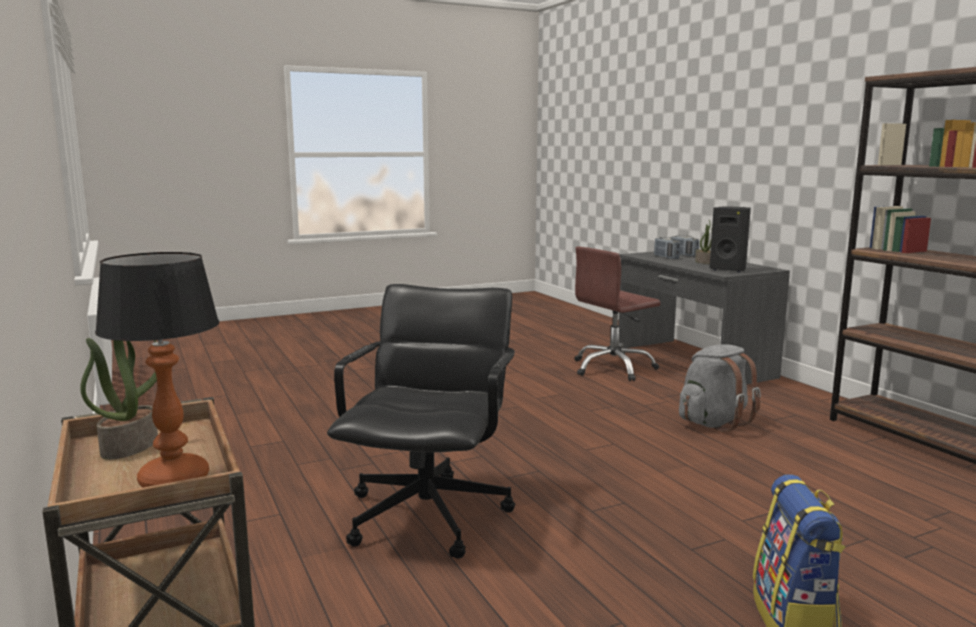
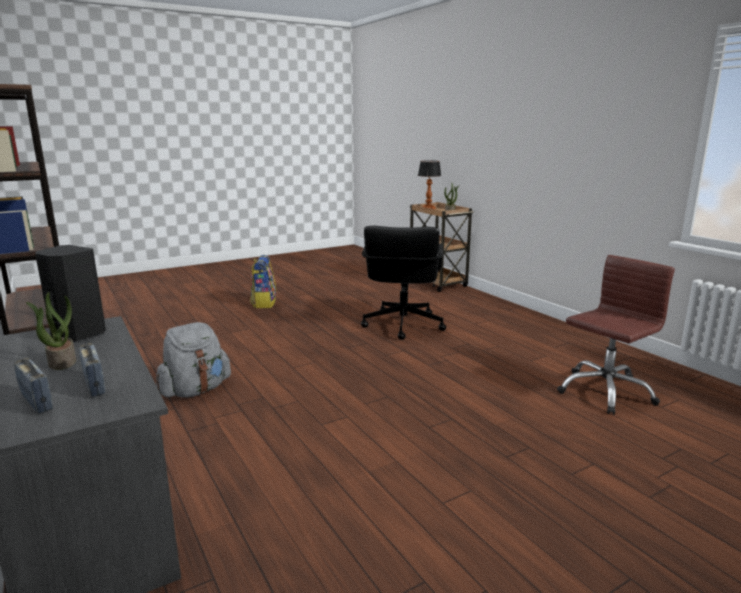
camera: 175 degrees right, 5 degrees up
brown office chair [574,247,661,381] -> brown office chair moved to [557,255,675,415]

